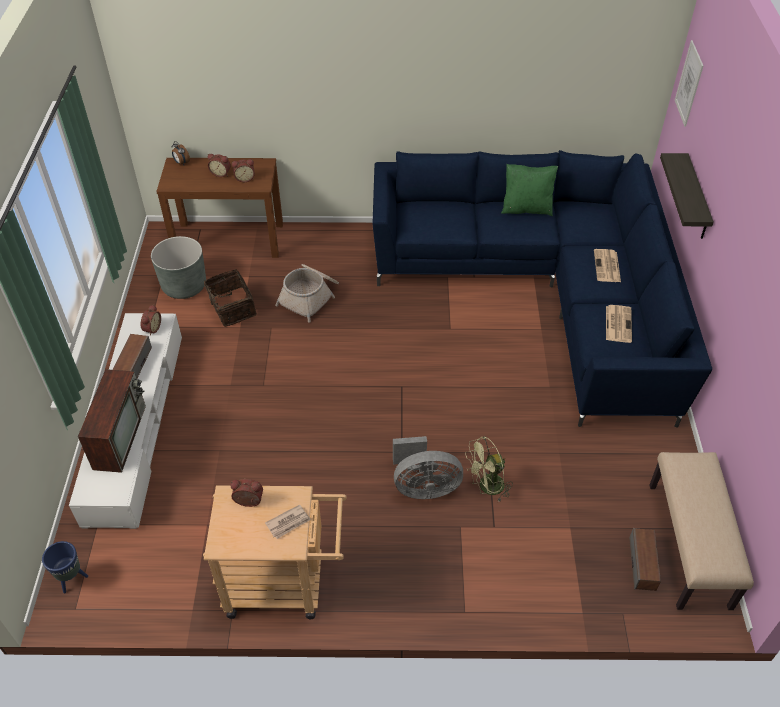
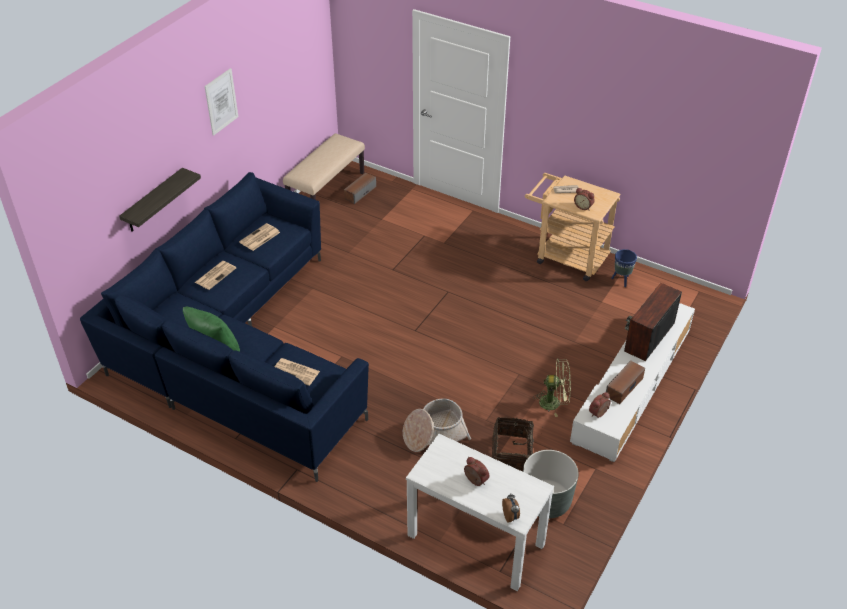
camera: 150 degrees left, 5 degrees down
blue planter [42,541,88,593] -> blue planter moved to [611,249,637,287]
brown console table [156,158,283,258] -> white console table [406,434,554,591]
alarm clock [232,159,255,182] -> none
grey fan [393,436,463,499] -> none
green fan [465,436,513,503] -> green fan moved to [533,358,571,417]
picture [675,40,703,127] -> picture moved to [204,68,238,136]
none -> newspaper [274,358,320,386]

